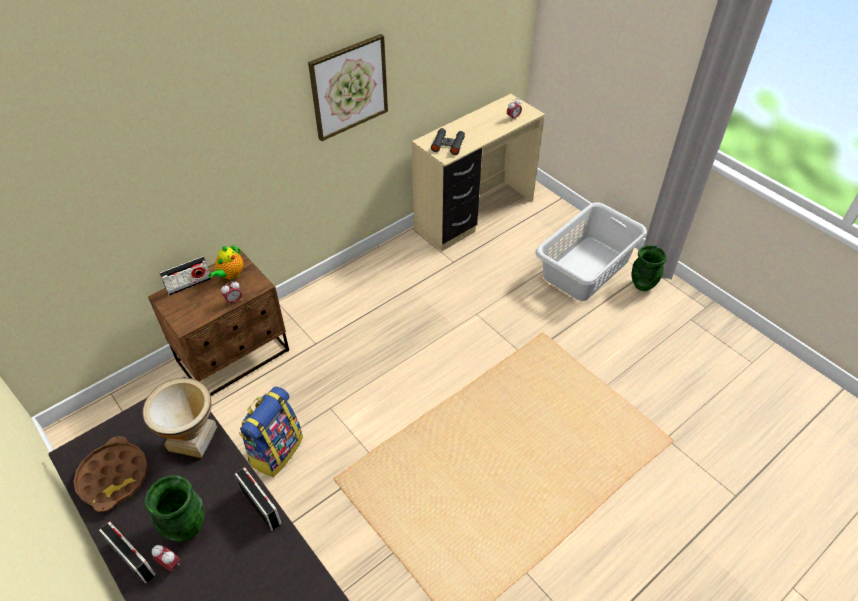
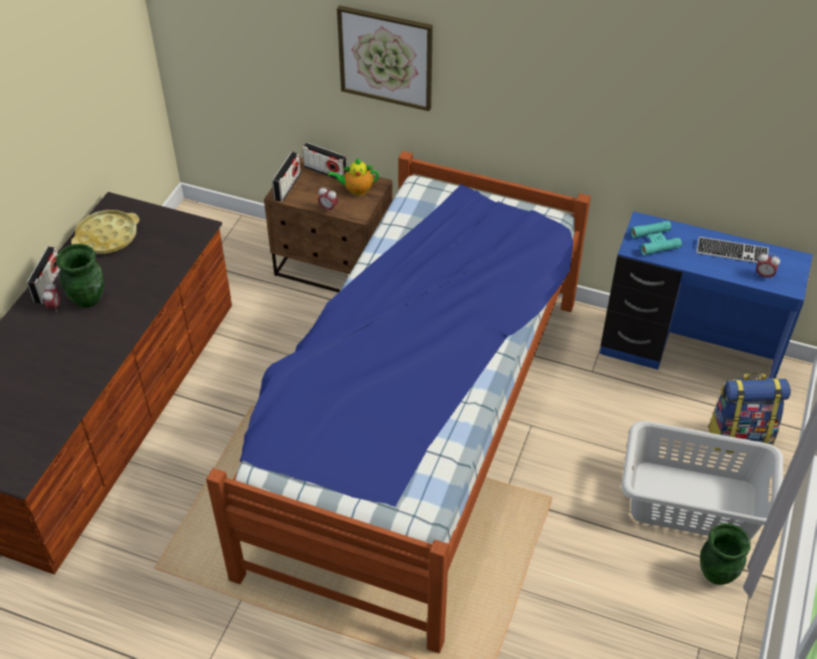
camera: 60 degrees right, 0 degrees up
brown tray [73,436,148,512] -> yellow tray [71,210,140,254]
vase [142,378,217,458] -> none
radio [235,467,281,531] -> radio moved to [272,152,301,202]
backpack [239,386,303,477] -> backpack moved to [708,373,791,453]
picture [308,34,388,141] -> picture moved to [337,5,433,111]
beige desk [412,94,545,251] -> blue desk [600,211,813,379]
black binoculars [431,128,465,155] -> turquoise binoculars [631,221,682,256]
none -> bed [206,151,591,653]
none -> keyboard [697,237,769,263]

